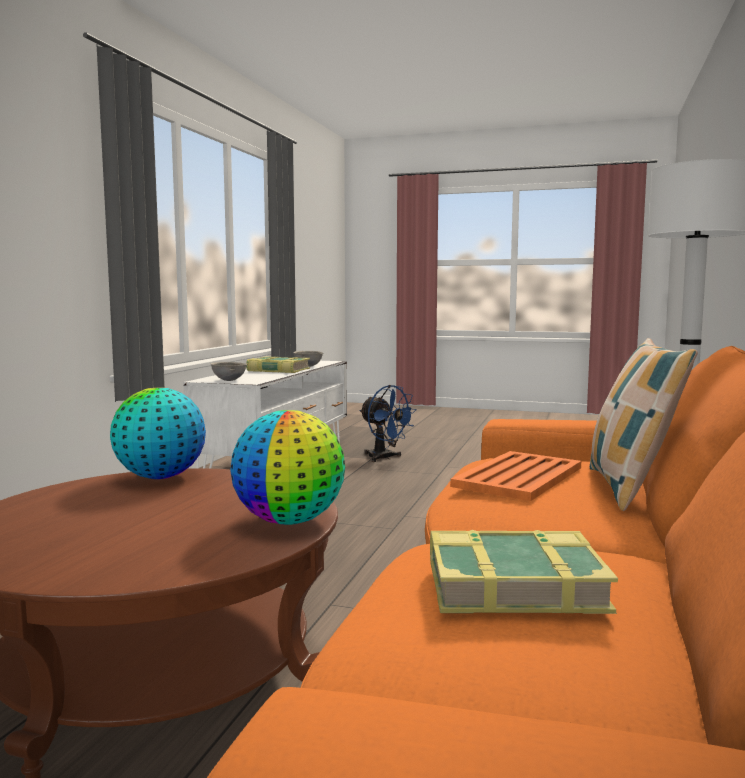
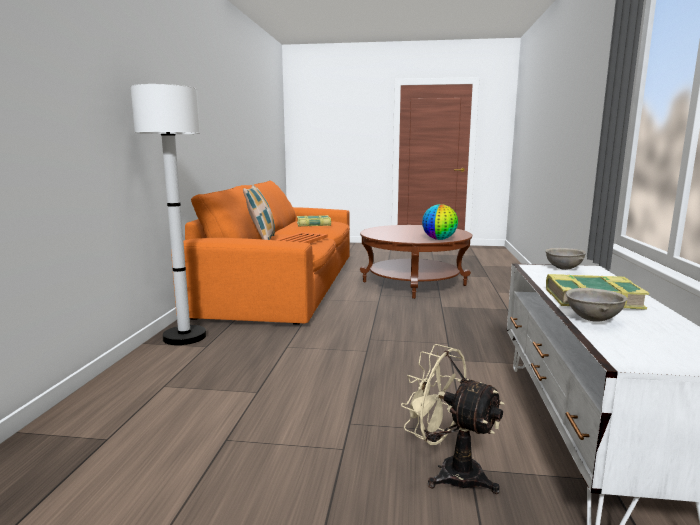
camera: 170 degrees right, 5 degrees up
globe [230,410,345,525] -> none
blue fan [359,385,417,462] -> beige fan [401,344,504,494]

